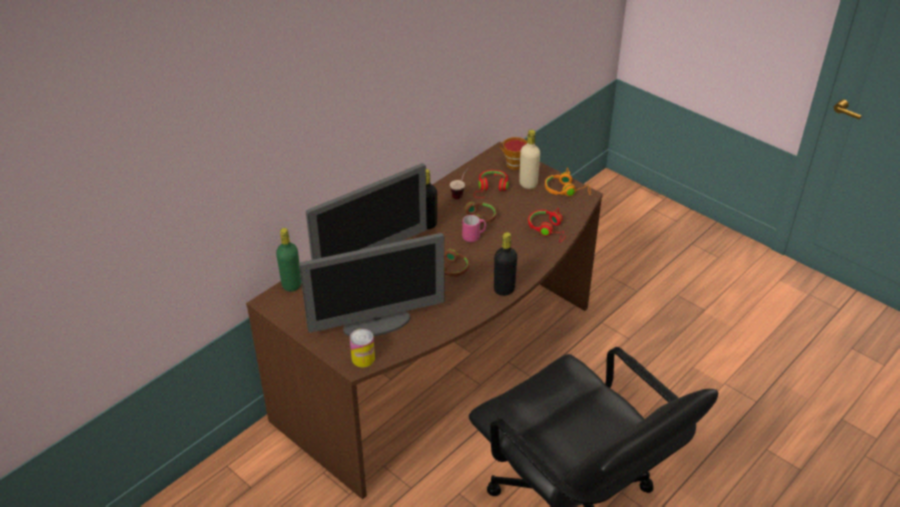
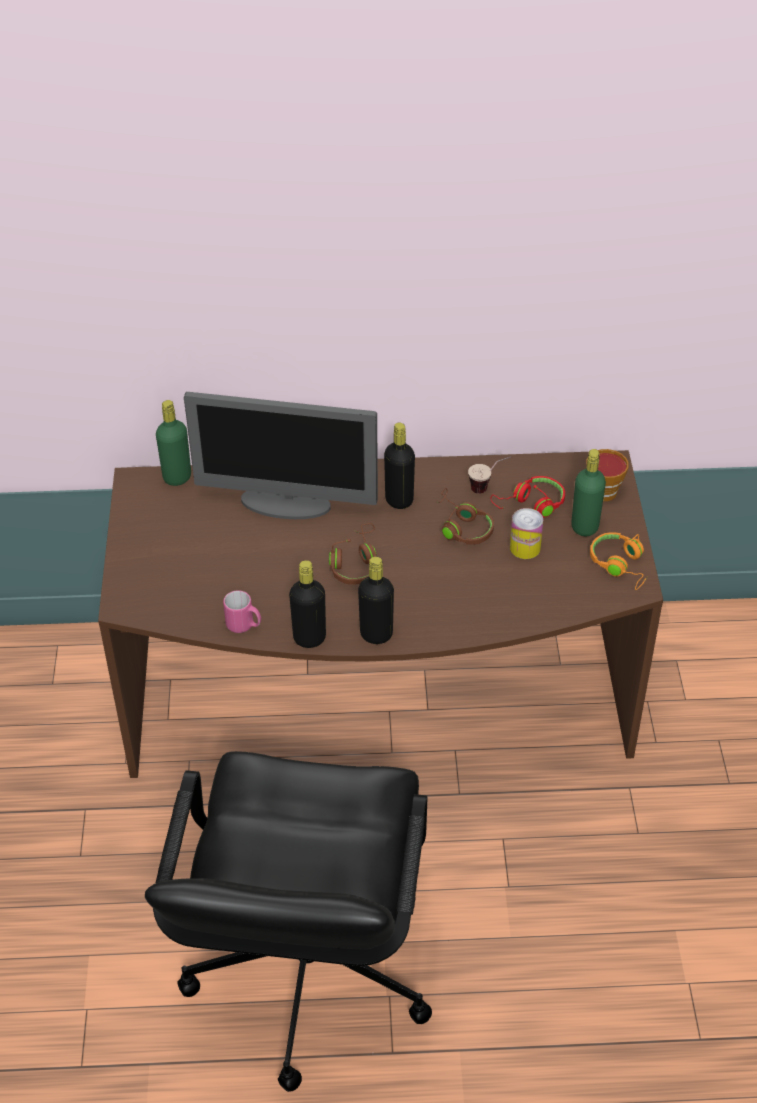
camera: 45 degrees right, 5 degrees up
monitor [299,233,445,336] -> none
can [350,329,375,367] -> can moved to [510,508,543,559]
pink mug [462,215,486,242] -> pink mug moved to [223,590,261,633]
beige bottle [519,130,540,189] -> green bottle [571,449,606,536]
red headphones [528,208,566,242] -> none
none -> black bottle [289,560,326,648]

